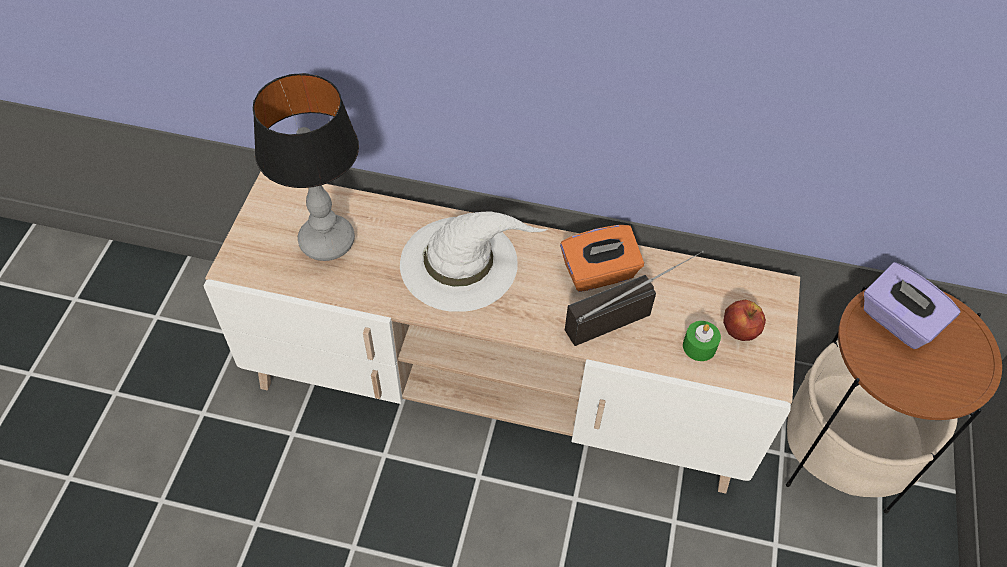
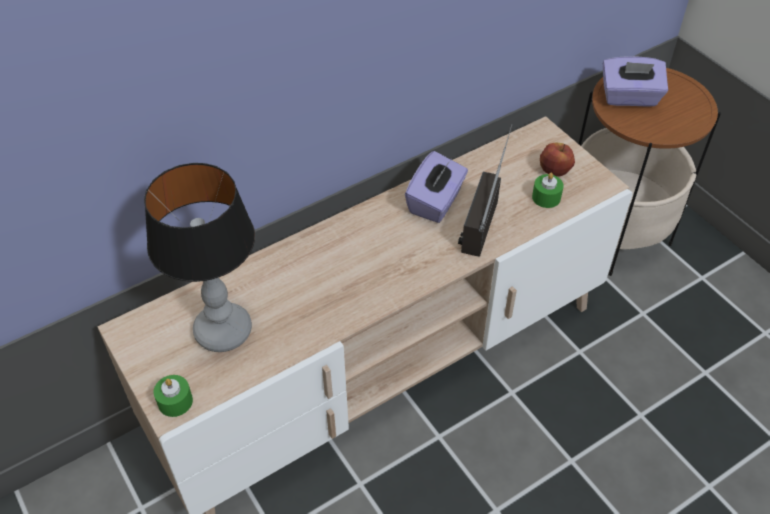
camera: 45 degrees left, 5 degrees down
white hat [400,211,548,312] -> none
orange tissue box [560,225,644,292] -> purple tissue box [405,151,468,223]
none -> green candle [153,375,193,417]

